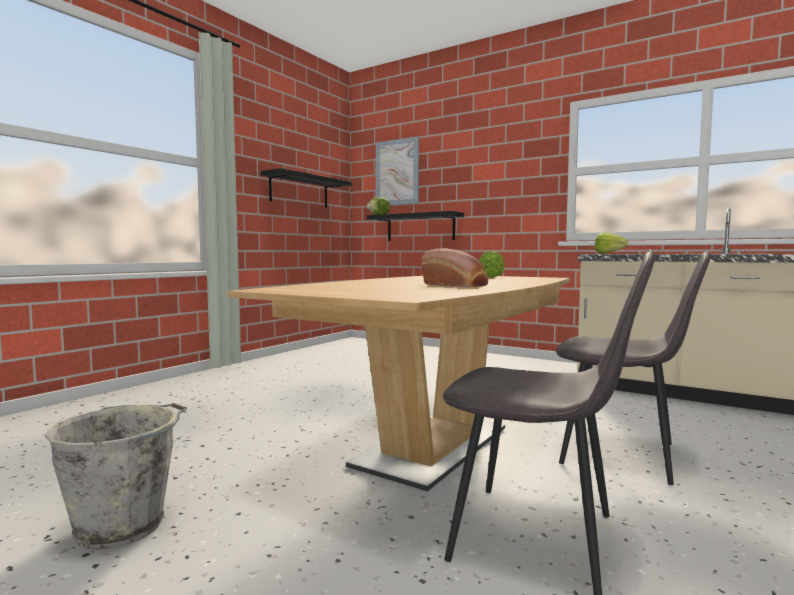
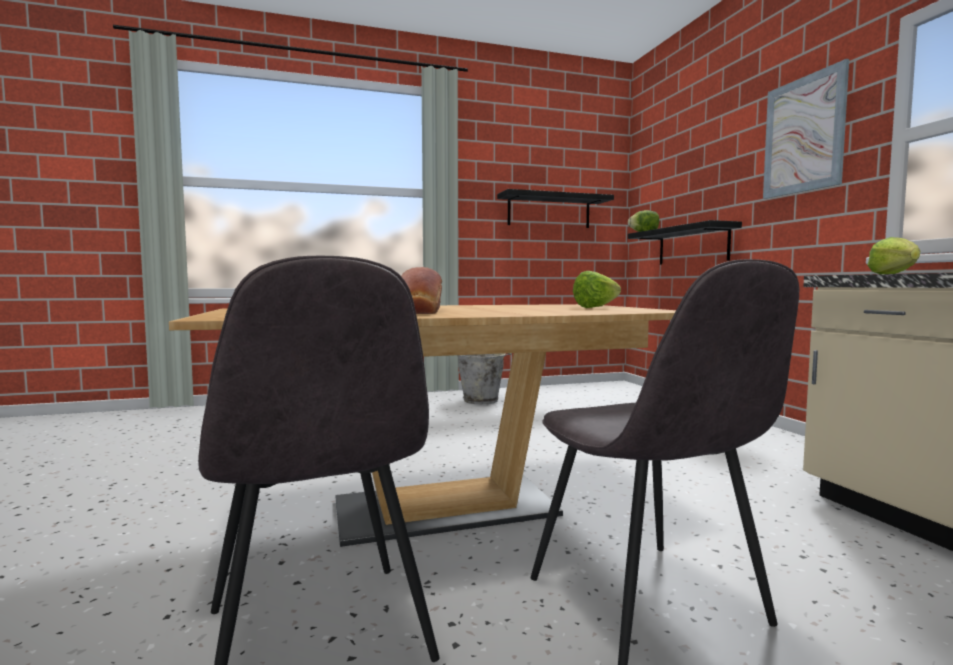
camera: 40 degrees right, 0 degrees up
grey bucket [44,403,187,550] -> grey bucket moved to [457,353,512,404]
picture [376,136,419,205] -> picture moved to [763,59,849,199]

